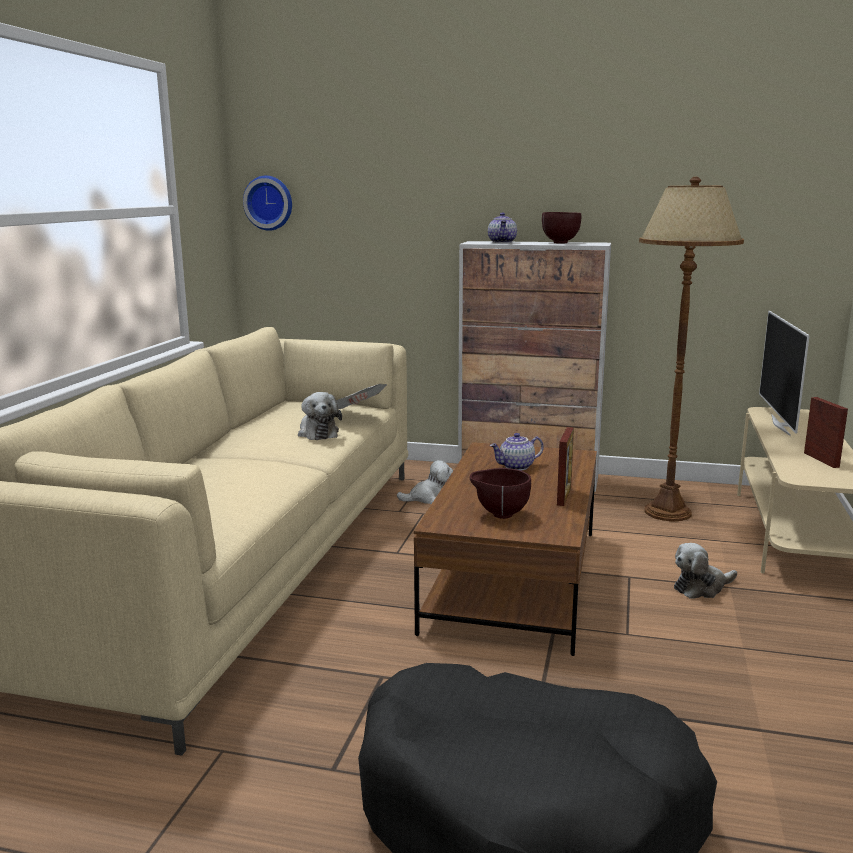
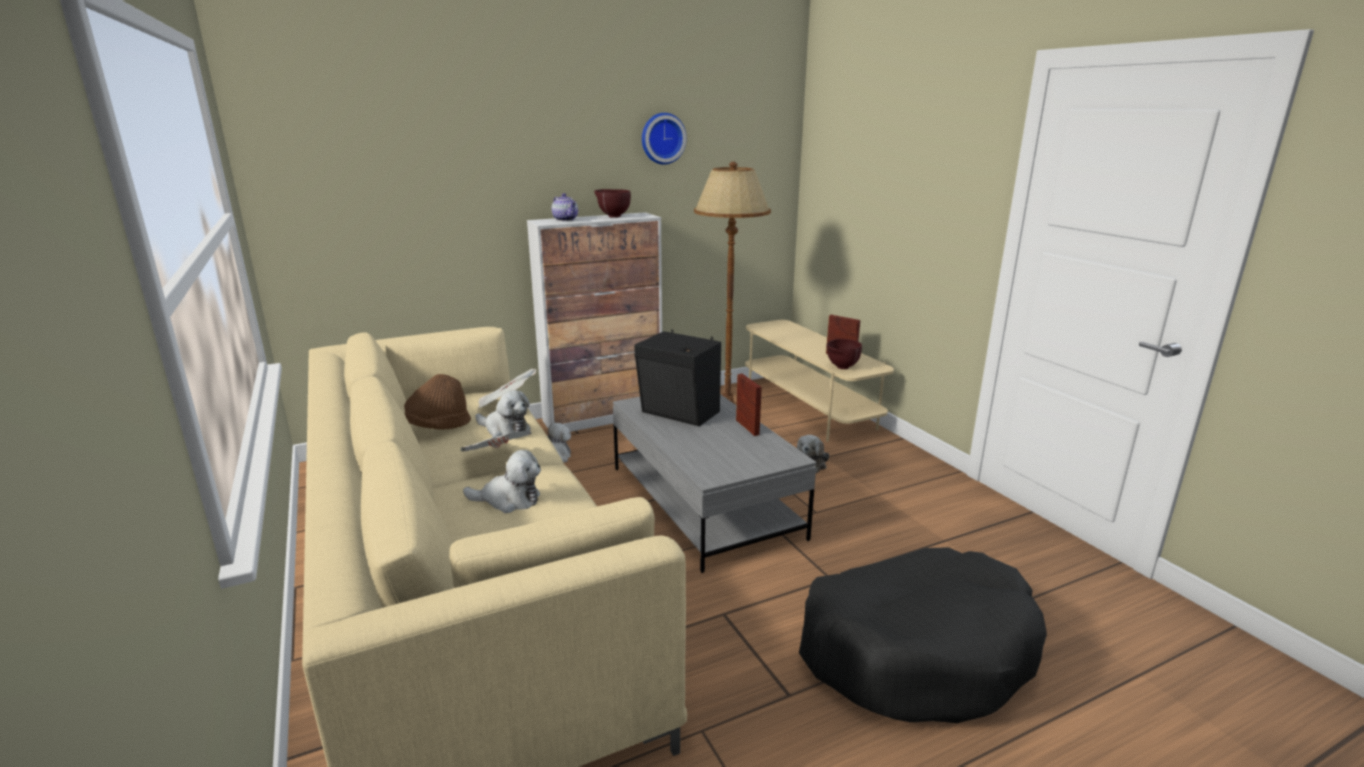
camera: 40 degrees left, 5 degrees up
wall clock [243,176,292,231] -> wall clock moved to [642,113,687,165]
brown coffee table [414,442,597,656] -> grey coffee table [613,394,817,573]
brown bowl [470,468,531,519] -> brown bowl moved to [826,339,862,369]
teapot [490,433,544,470] -> black speaker [634,329,721,426]
television [759,311,810,436] -> none
none -> brown hat [404,374,471,429]
none -> newspaper [460,430,532,452]
none -> plush toy [463,450,541,513]

